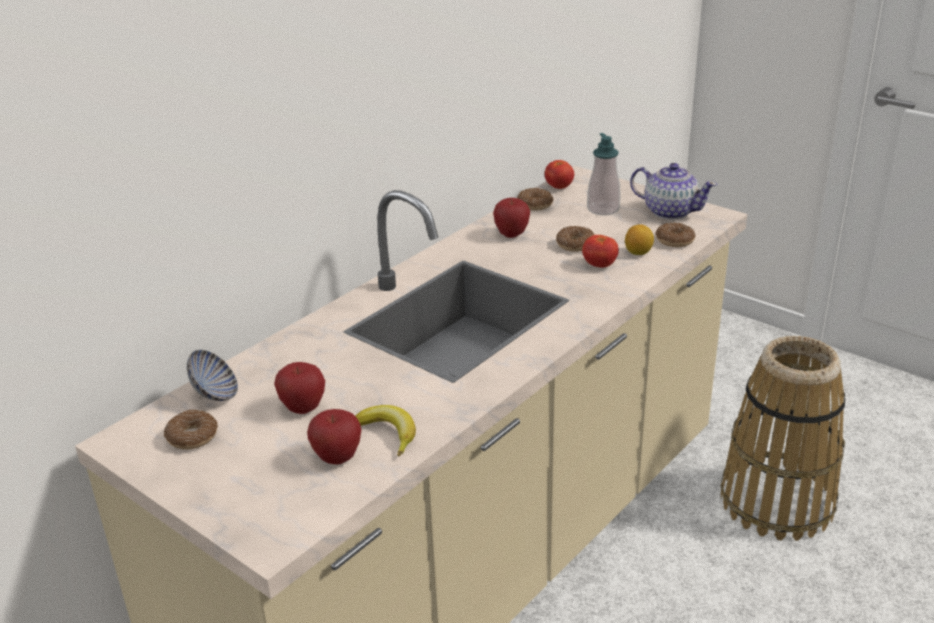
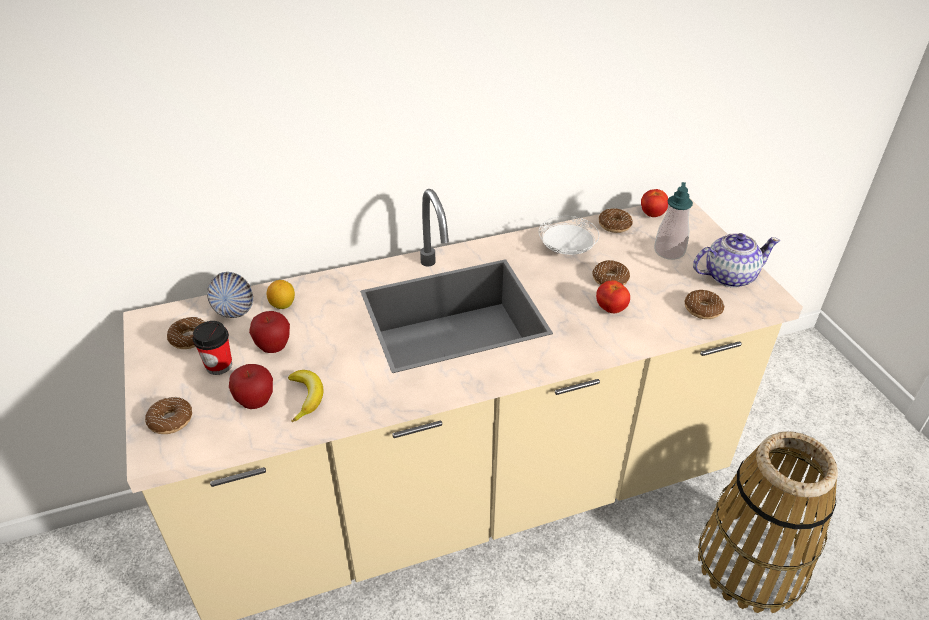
camera: 30 degrees right, 10 degrees up
apple [493,198,530,238] -> white plate [539,216,599,255]
lemon [625,224,654,255] -> lemon moved to [267,280,295,309]
teapot [630,163,717,220] -> teapot turned 75 degrees counterclockwise [693,233,780,288]
none -> donut [145,397,192,434]
none -> cup [193,321,232,375]

